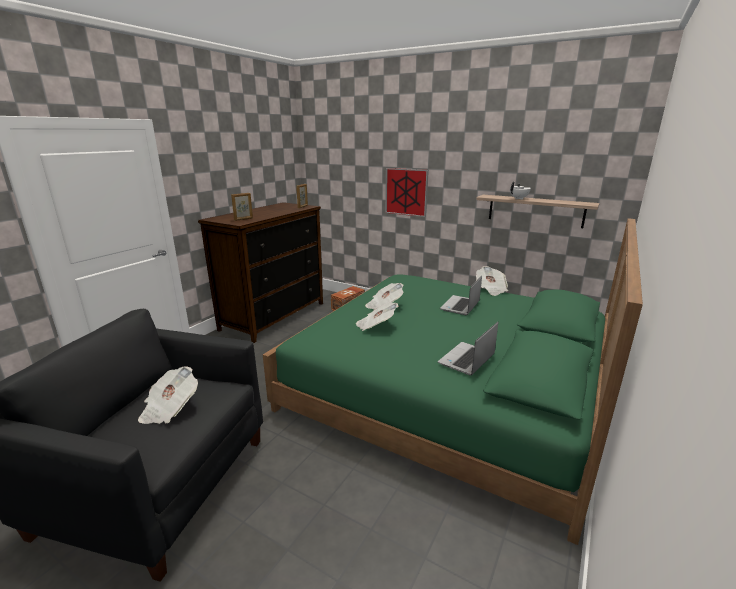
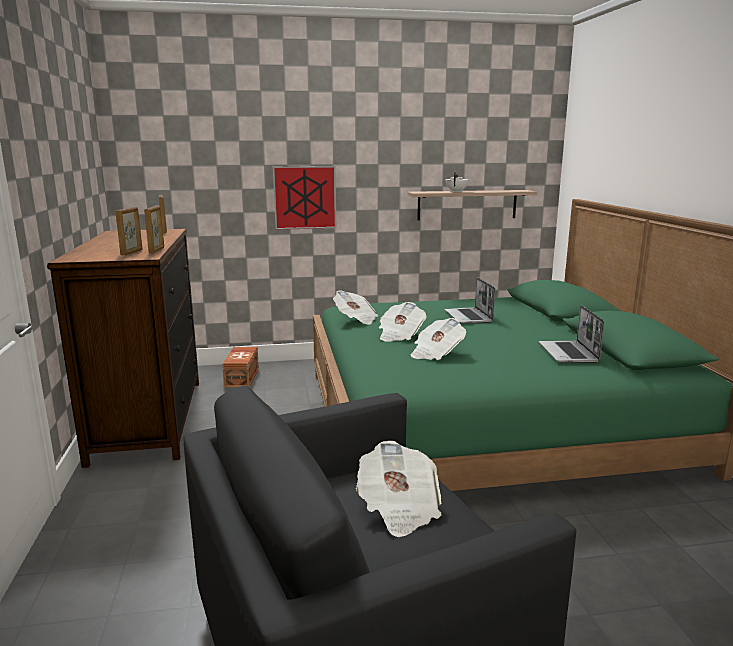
camera: 40 degrees left, 5 degrees down
newspaper [476,266,508,296] -> newspaper moved to [333,291,378,325]
none -> picture frame [144,206,164,253]

